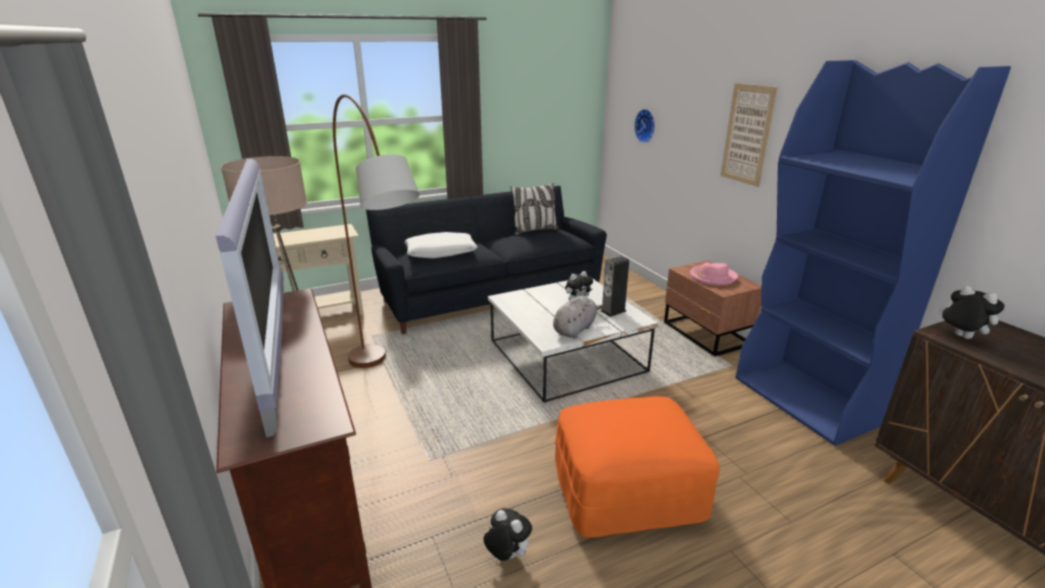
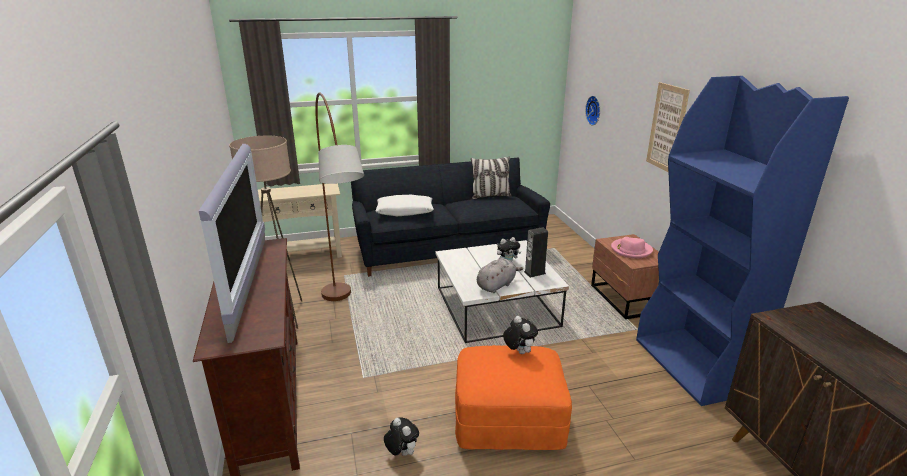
camera: 10 degrees right, 0 degrees up
plush toy [938,286,1005,339] -> plush toy moved to [503,316,538,354]

